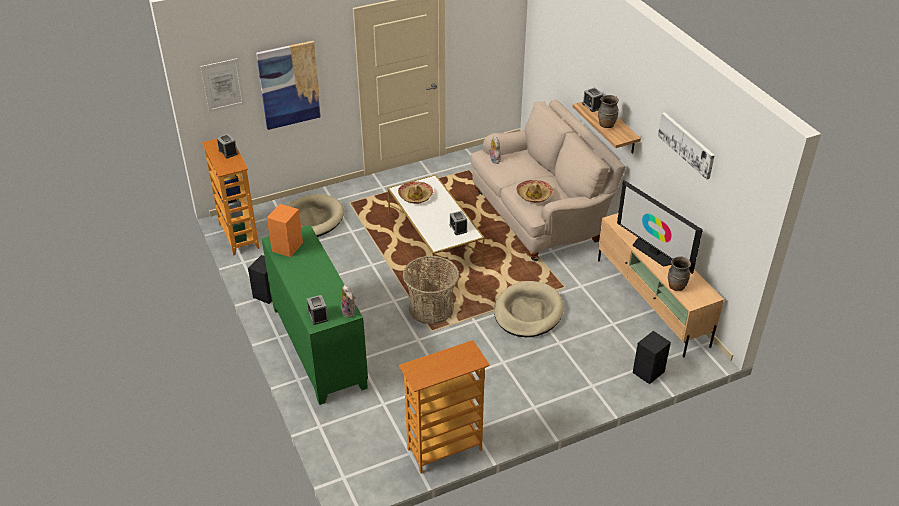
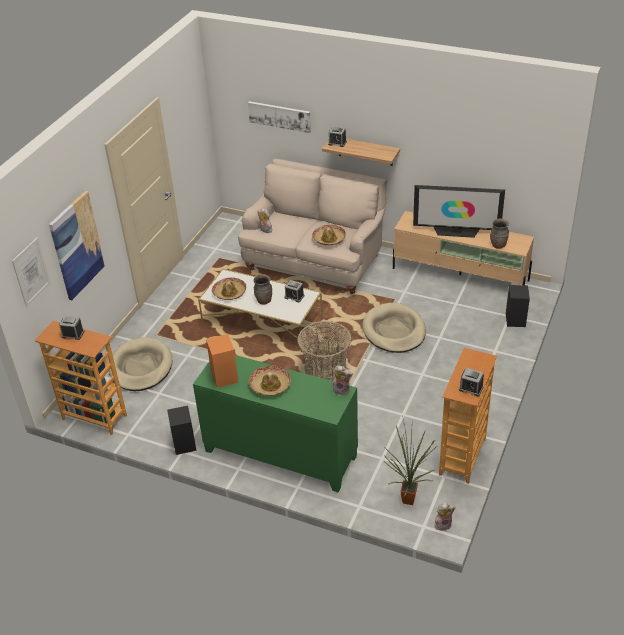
camera: 40 degrees left, 0 degrees up
alarm clock [307,295,328,325] -> alarm clock moved to [459,368,484,397]
brown vase [598,95,619,128] -> brown vase moved to [253,274,272,304]
picture [658,112,715,180] -> picture moved to [248,101,311,133]
none -> hat [249,365,291,396]
none -> potted plant [384,416,437,505]
none -> plush toy [435,503,456,531]

